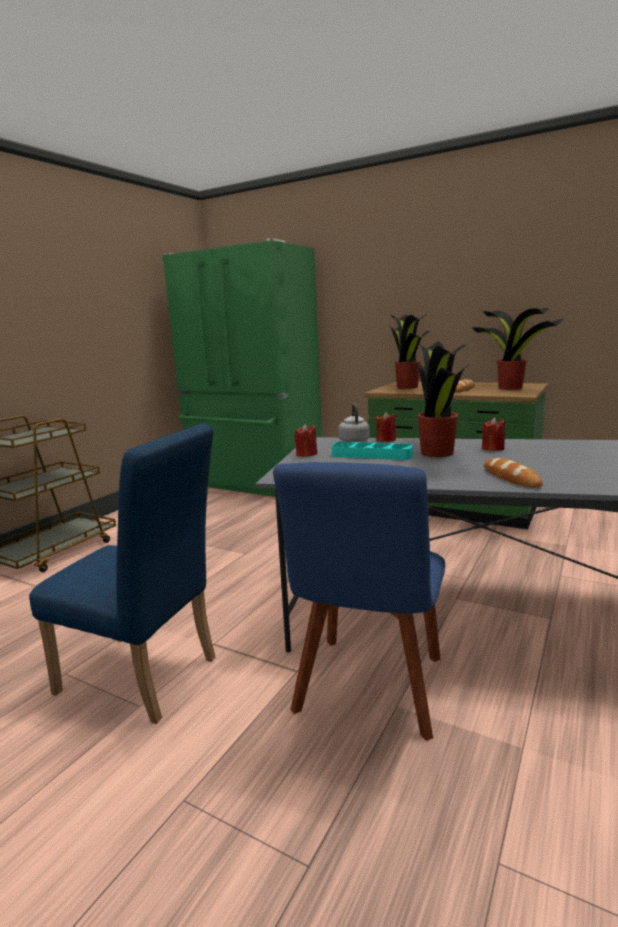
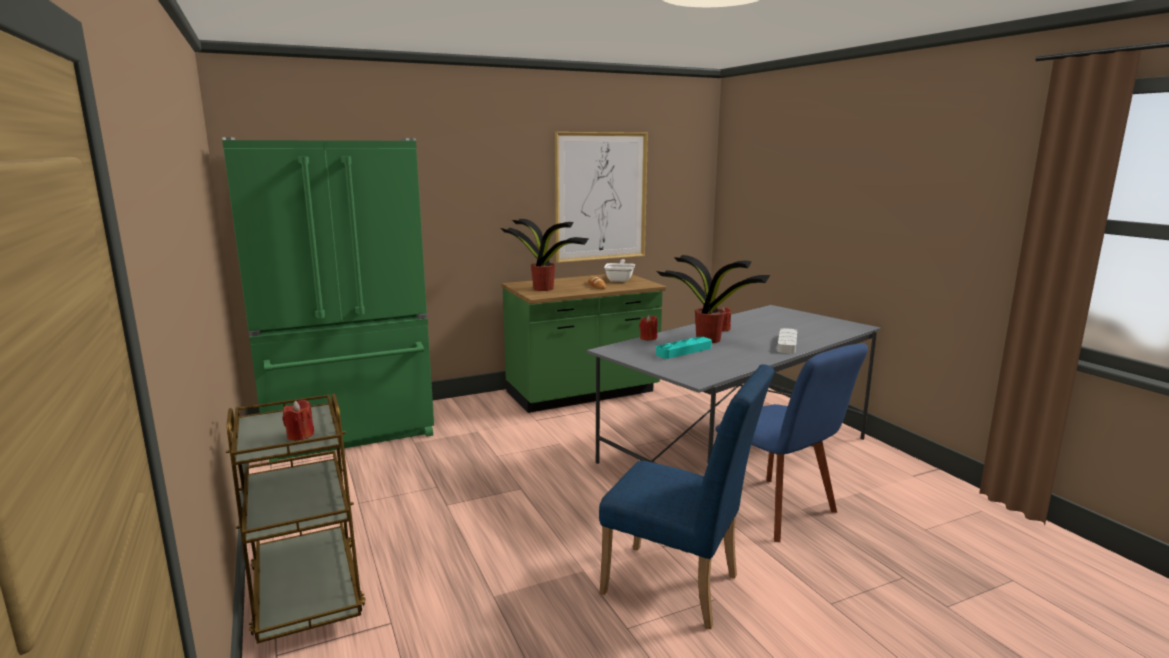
camera: 55 degrees left, 0 degrees up
blue chair [29,424,216,724] -> blue chair turned 60 degrees clockwise [599,364,775,630]
red candle [294,424,317,457] -> red candle moved to [282,400,314,441]
grey kettle [339,403,370,442] -> none
potted plant [471,308,563,390] -> frying pan [604,259,635,282]
bread [484,458,542,488] -> grey tray [777,328,797,354]
none -> picture [555,132,648,263]

